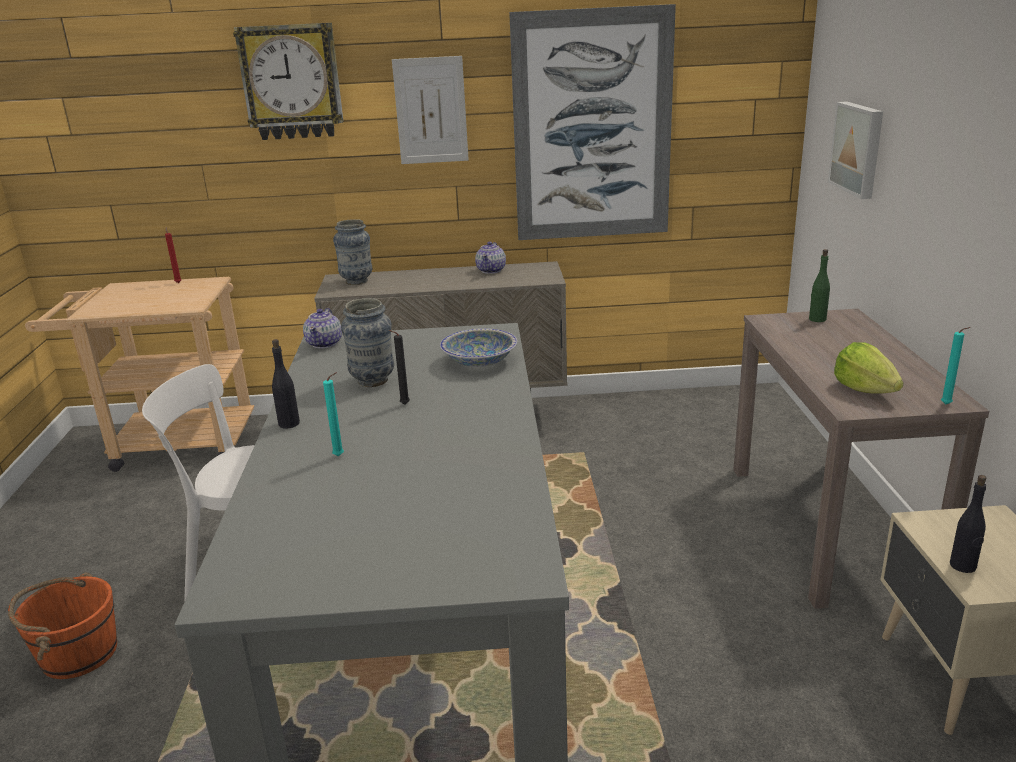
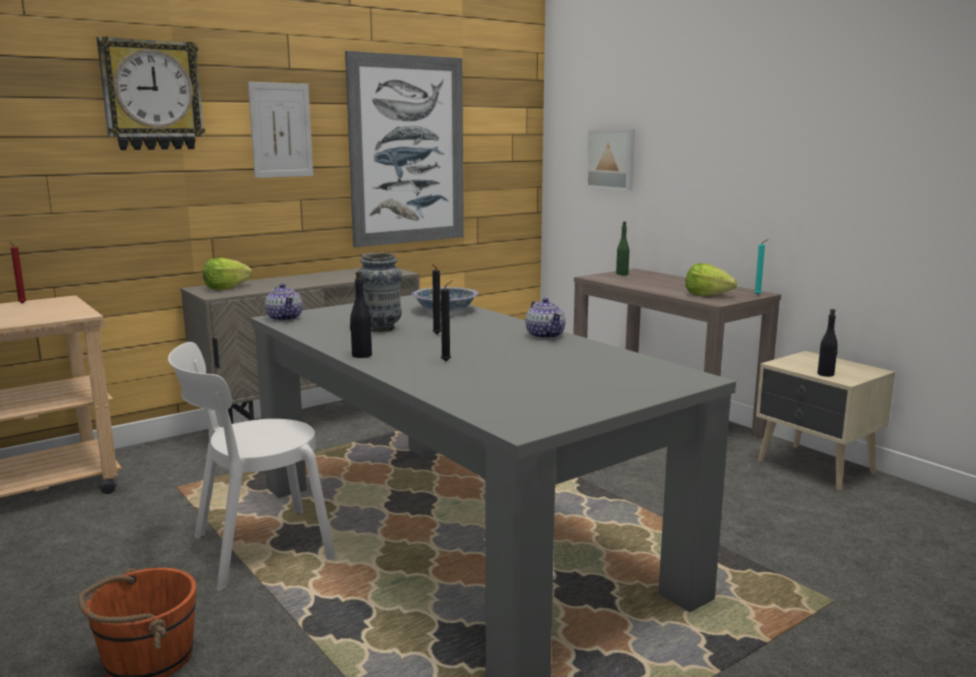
camera: 35 degrees left, 10 degrees down
turquoise candle [323,372,344,456] -> black candle [441,281,452,361]
vase [333,219,372,285] -> lettuce [203,258,252,290]
teapot [475,241,506,274] -> teapot moved to [525,298,565,339]

